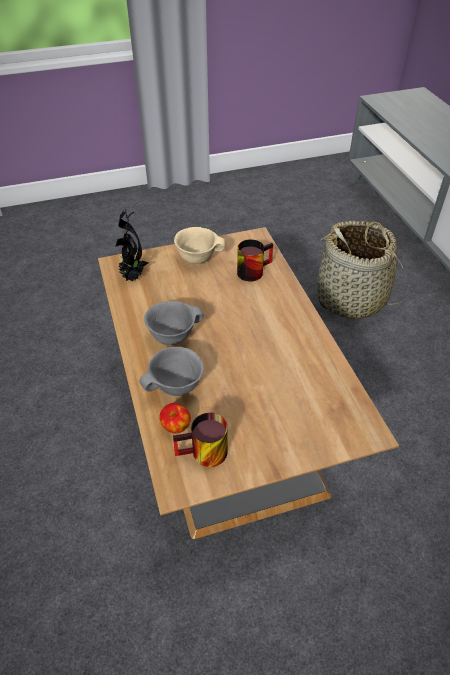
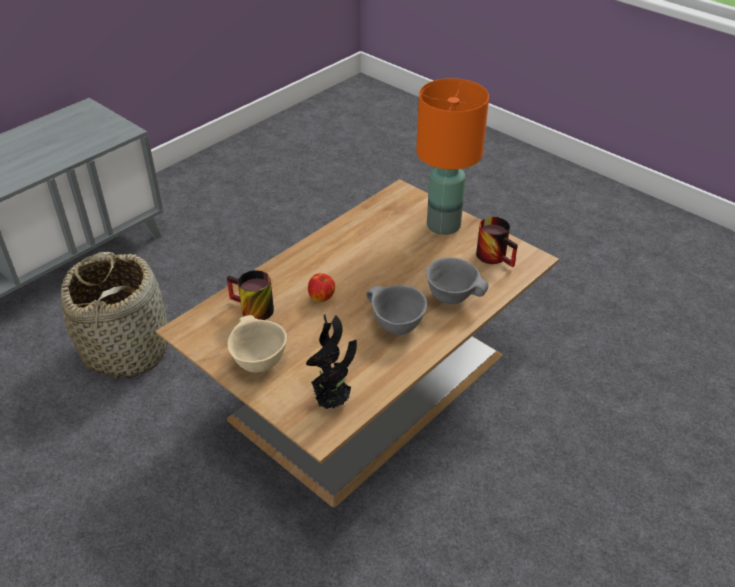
camera: 120 degrees left, 5 degrees down
apple [159,403,191,433] -> apple moved to [308,273,335,302]
none -> orange table lamp [416,78,489,235]

